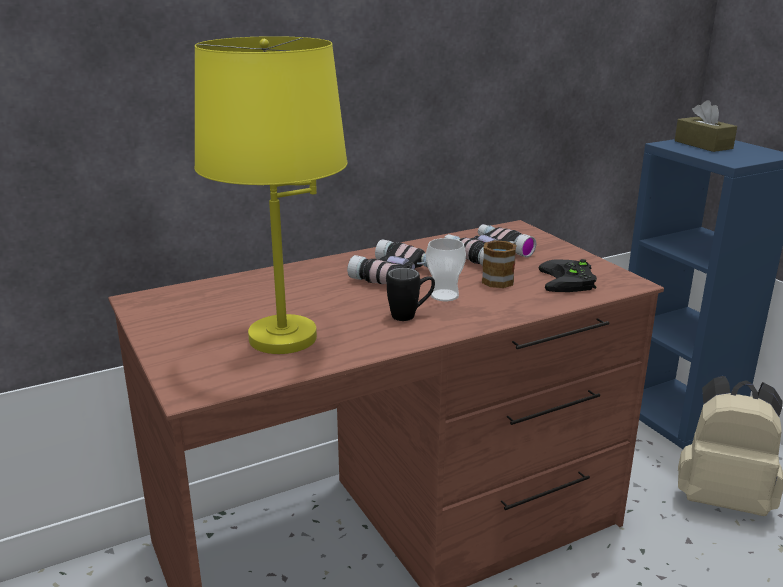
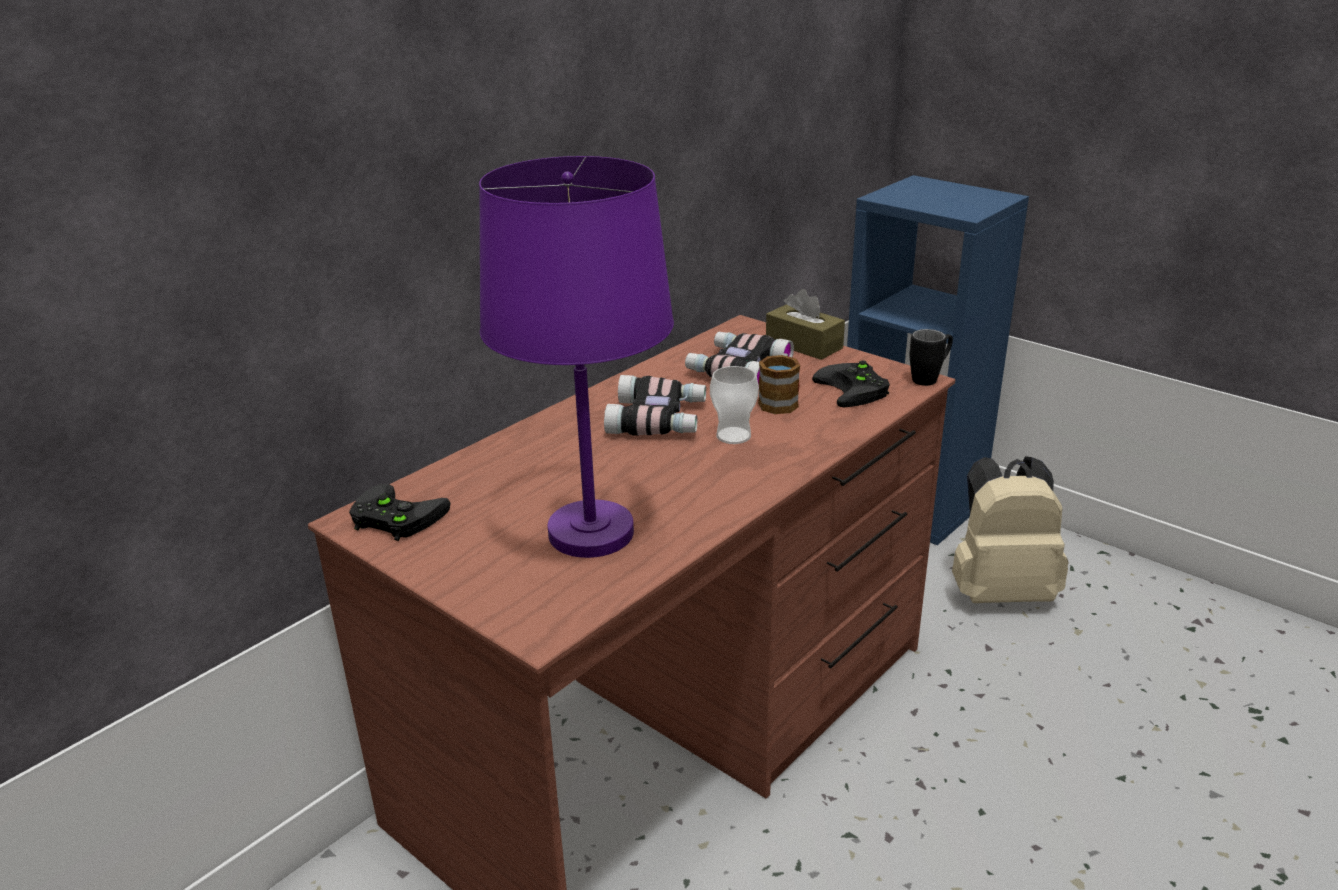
camera: 20 degrees left, 5 degrees up
yellow table lamp [194,36,348,354] -> purple table lamp [479,156,674,558]
black mug [387,268,435,321] -> black mug moved to [910,329,953,386]
brown tissue box [675,100,737,152] -> brown tissue box moved to [766,289,845,360]
none -> black game controller [349,484,451,541]

